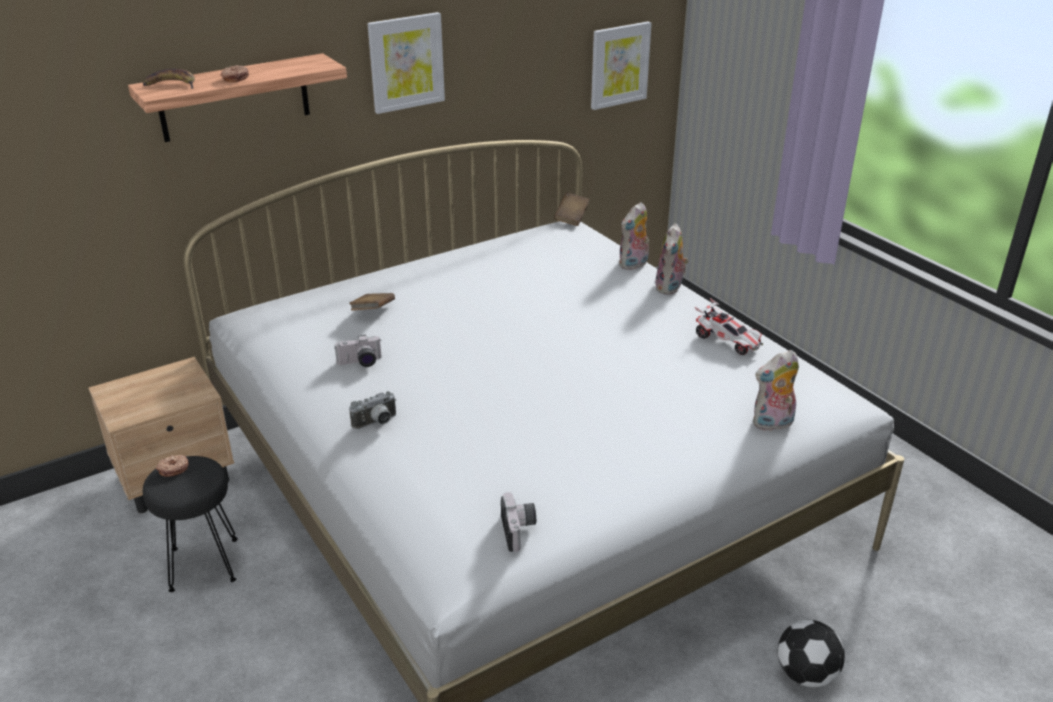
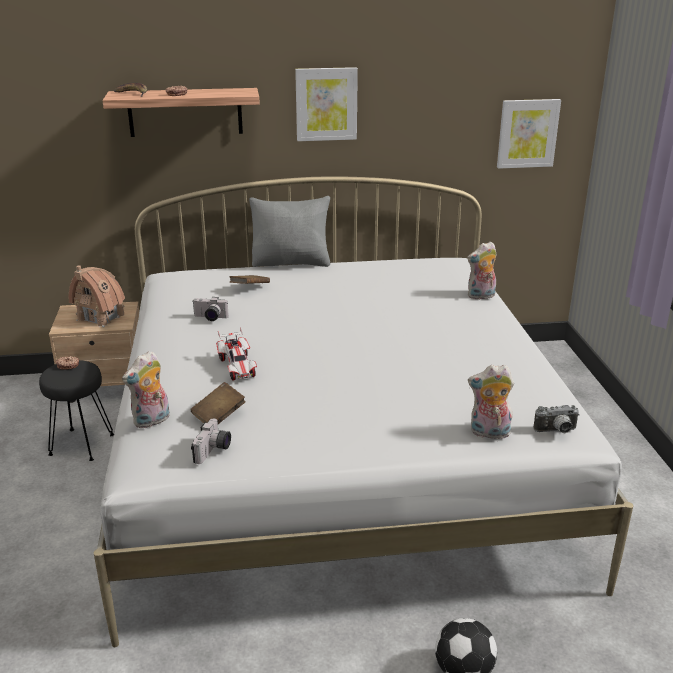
camera: 25 degrees right, 5 degrees down
camera [349,391,396,429] -> camera moved to [533,405,580,433]
brown book [554,193,590,226] -> brown book moved to [190,382,246,424]
plush toy [656,223,689,295] -> plush toy moved to [122,351,170,429]
toy car [695,298,763,355] -> toy car moved to [216,327,257,381]
none -> toy house [69,265,125,328]
none -> grey pillow [249,196,330,267]

